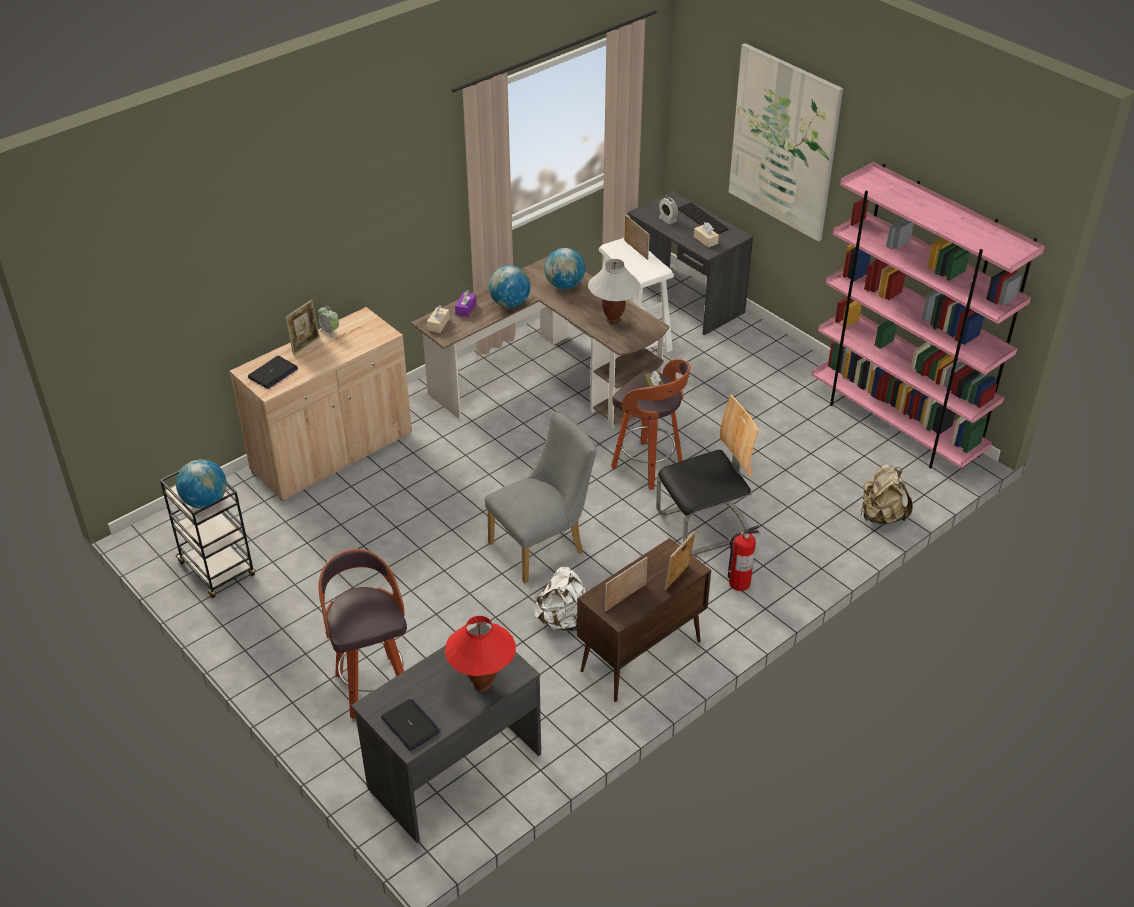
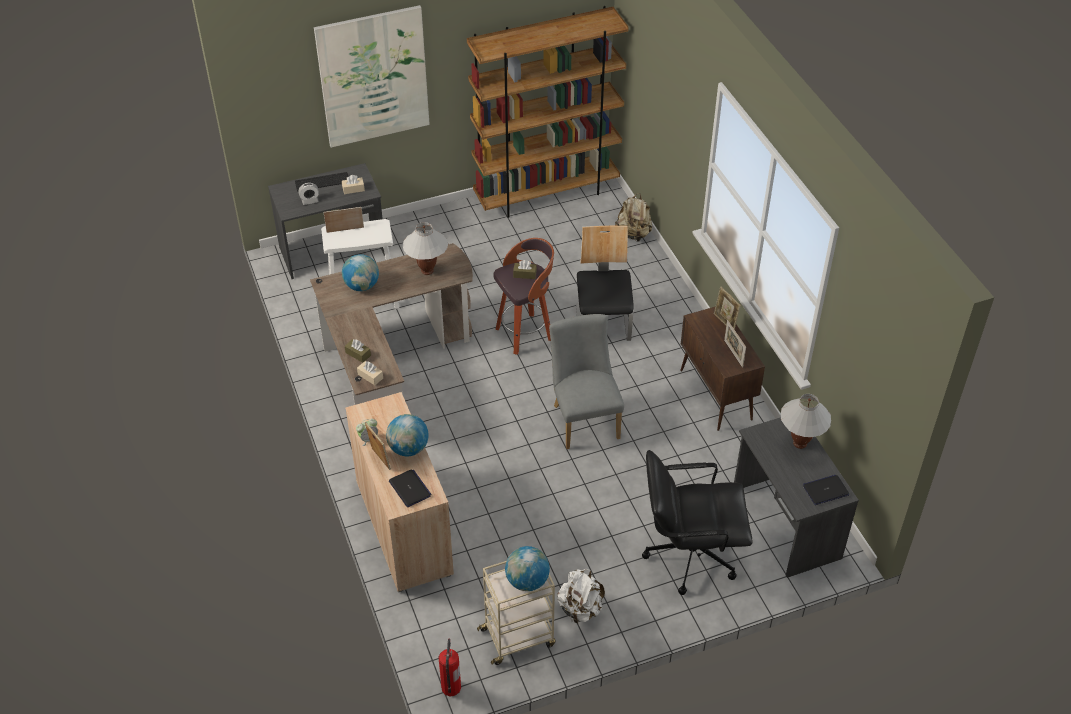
camera: 70 degrees left, 5 degrees up
black cart [160,470,256,598] -> beige cart [477,561,555,665]
stool [318,549,407,719] -> black office chair [642,450,753,595]
red table lamp [445,616,516,692] -> white table lamp [781,394,831,449]
purple tissue box [455,290,476,317] -> brown tissue box [345,339,371,363]
globe [489,265,530,307] -> globe moved to [386,414,429,456]
white backpack [534,567,587,631] -> white backpack moved to [557,569,605,624]
fire extinguisher [728,525,759,591] -> fire extinguisher moved to [438,638,461,696]
pink bookcase [812,162,1045,469] -> brown bookcase [467,6,629,218]

